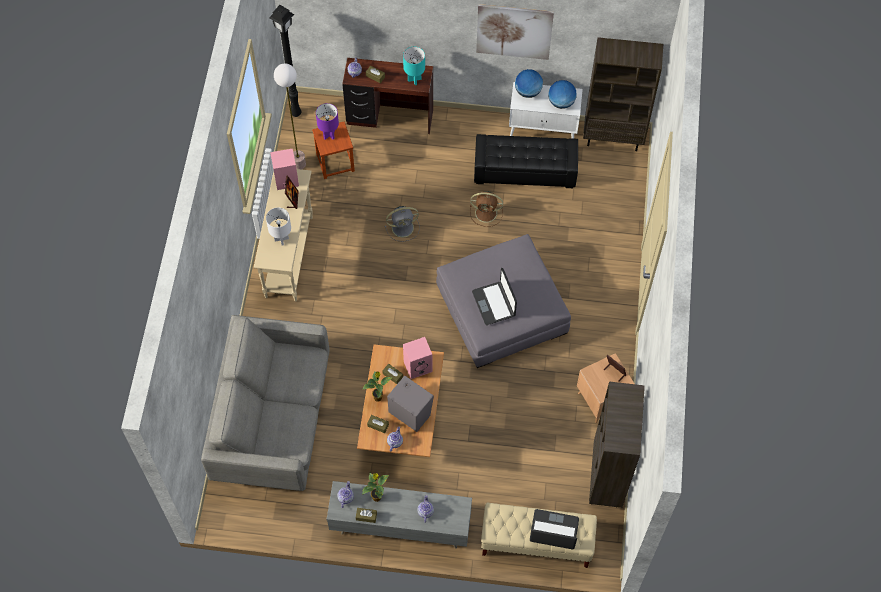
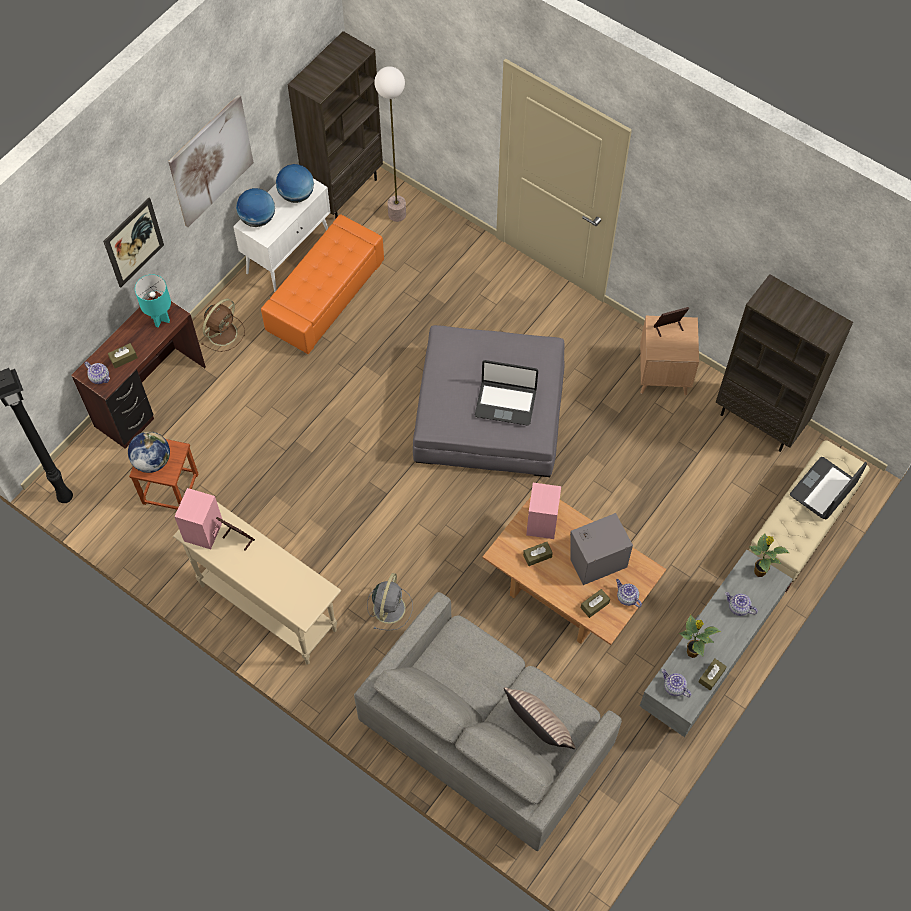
camera: 60 degrees left, 0 degrees up
white table lamp [266,208,291,246] -> none
floor lamp [274,64,306,169] -> floor lamp moved to [374,66,406,222]
purple table lamp [316,103,339,140] -> globe [128,431,170,473]
potted plant [362,371,392,402] -> potted plant moved to [749,533,789,577]
grey fan [385,206,420,242] -> grey fan moved to [367,573,413,631]
brown fan [470,191,503,227] -> brown fan moved to [202,299,245,352]
black ottoman [474,134,578,188] -> orange ottoman [261,214,384,354]
none -> picture [103,197,164,288]
none -> pillow [504,687,576,749]

